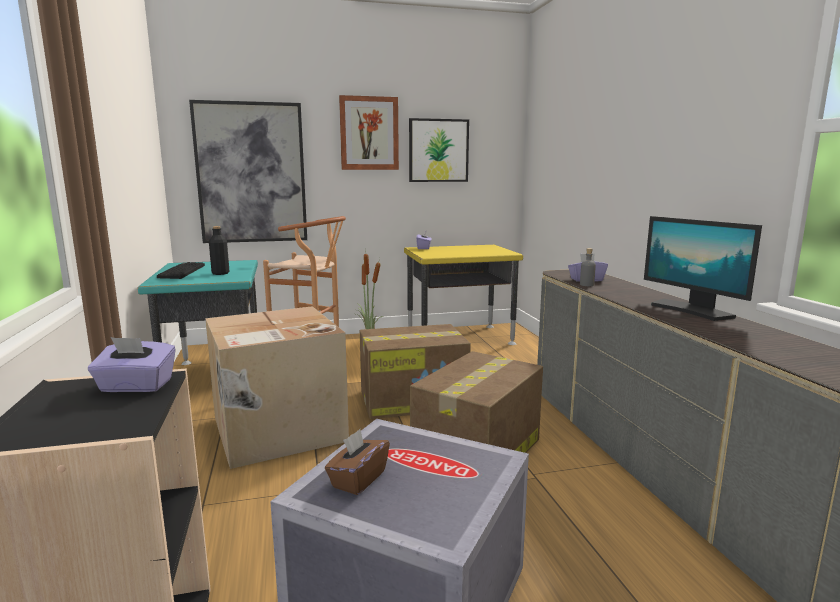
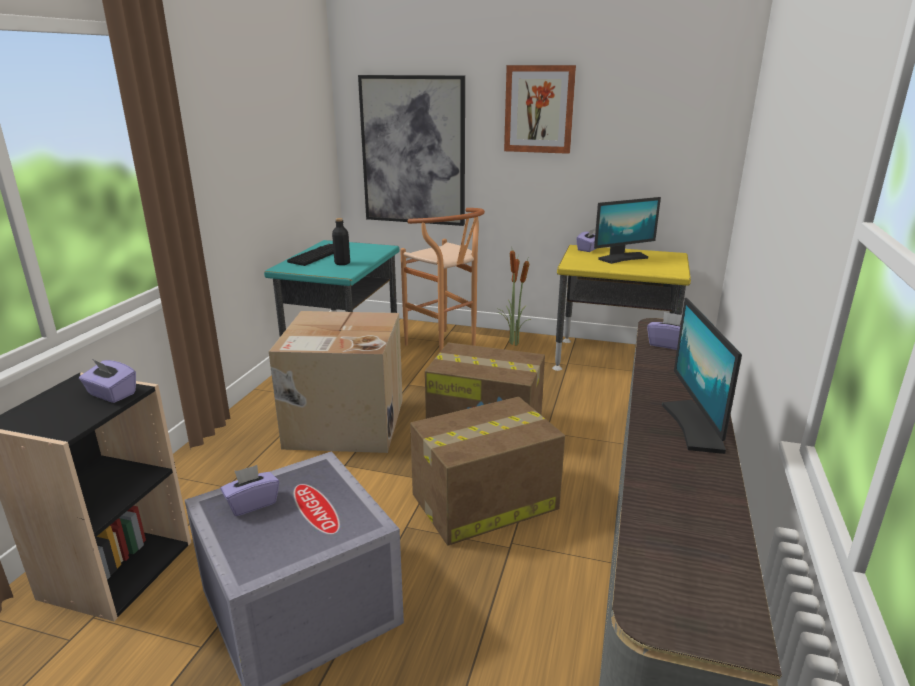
camera: 30 degrees right, 10 degrees up
brown tissue box [325,429,390,495] -> purple tissue box [220,465,279,516]
picture [409,118,469,182] -> none
grey bottle [580,248,596,286] -> none
none -> monitor [594,197,661,264]

